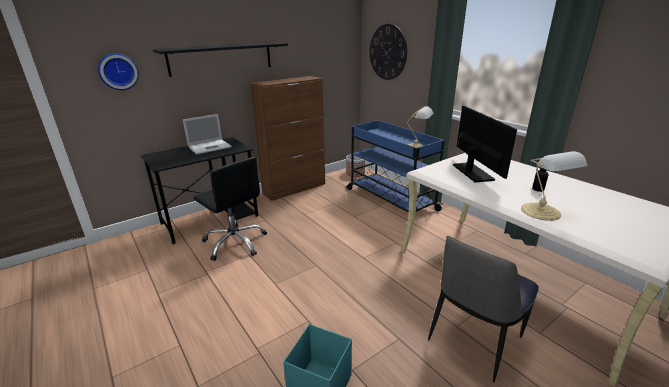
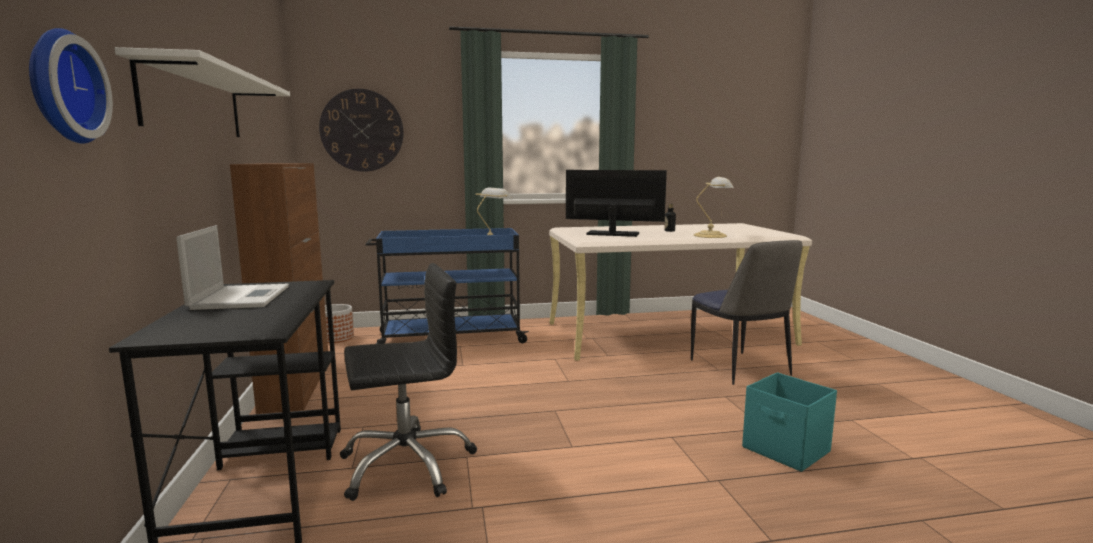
camera: 65 degrees left, 15 degrees down
black shelf [153,42,288,77] -> white shelf [114,47,290,137]

